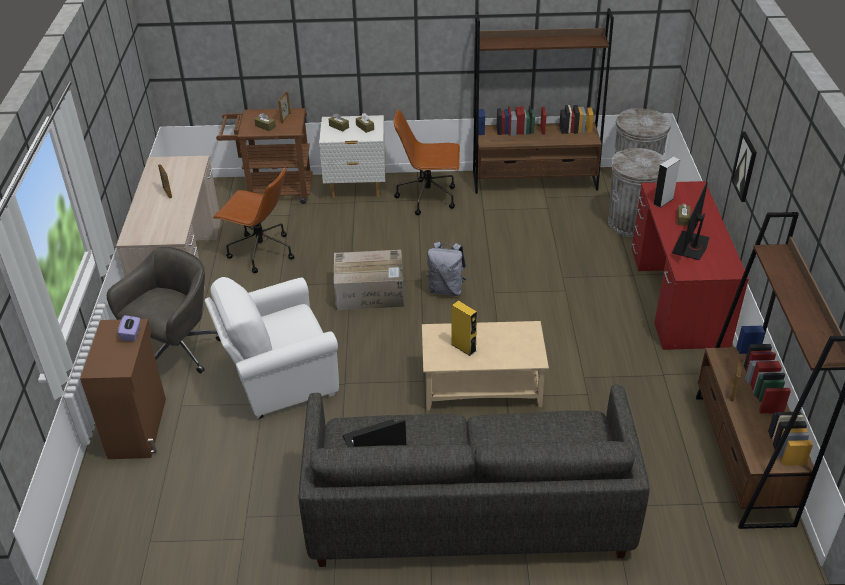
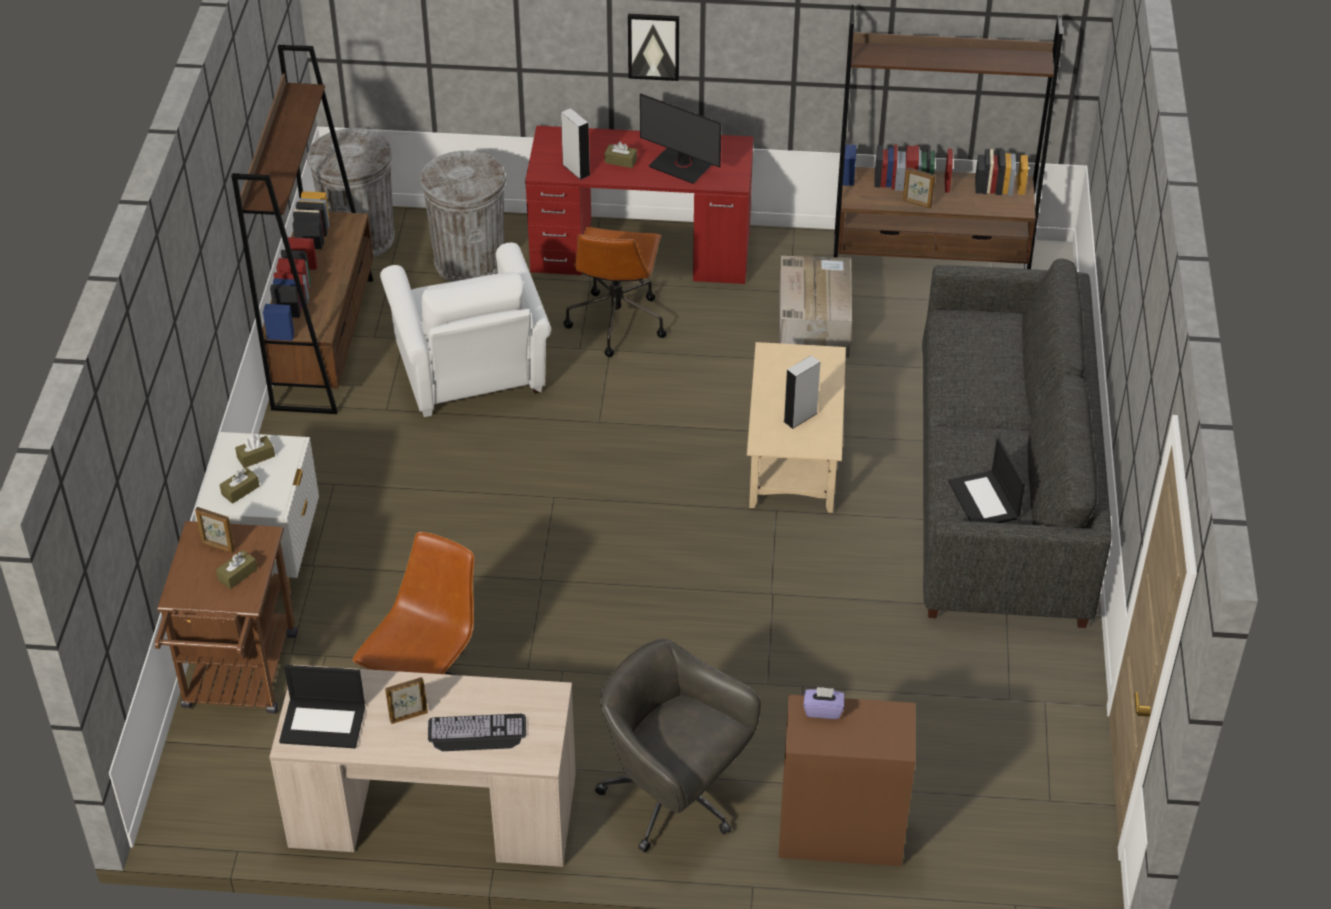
camera: 85 degrees left, 5 degrees up
white armchair [204,277,339,419] -> white armchair moved to [380,243,551,417]
cardboard box [333,250,404,310] -> cardboard box moved to [779,256,852,358]
brown office chair [394,109,460,215] -> brown office chair moved to [563,227,667,357]
grey backpack [427,242,466,296] -> none
yellow speaker [451,301,477,356] -> grey speaker [784,355,820,429]
none -> laptop [279,665,365,748]
none -> keyboard [428,714,526,751]

